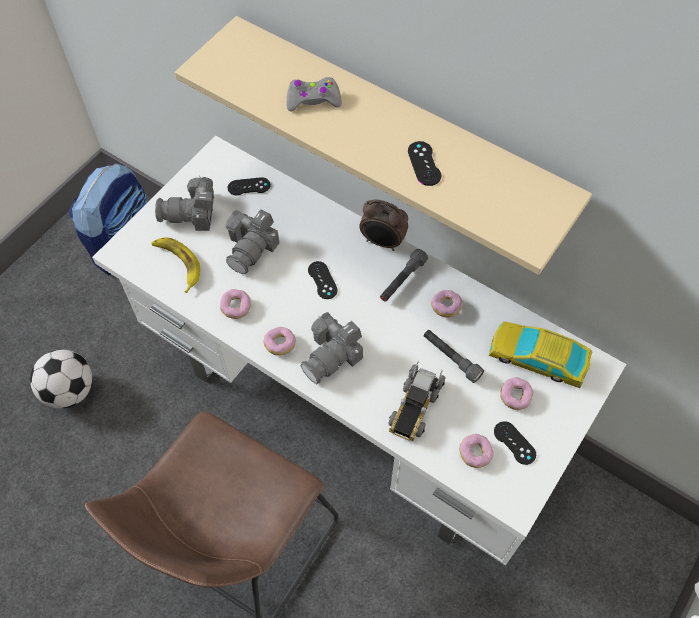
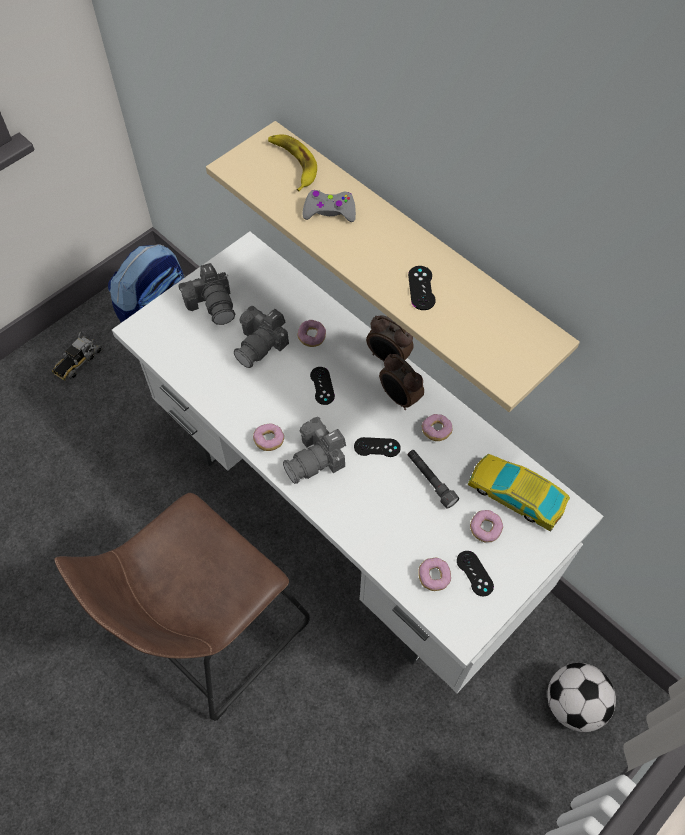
camera: 10 degrees right, 0 degrees up
football [30,349,93,409] -> football moved to [547,663,616,732]
banana [151,237,200,293] -> banana moved to [268,135,317,191]
camera [155,176,214,231] -> camera turned 120 degrees counterclockwise [178,263,235,325]
donut [220,289,251,319] -> donut moved to [297,320,326,347]
black game controller [228,177,271,195] -> black game controller moved to [354,437,401,457]
grey flashlight [380,249,428,302] -> alarm clock [379,354,424,410]
toy truck [388,361,445,441] -> toy truck moved to [51,331,103,381]

